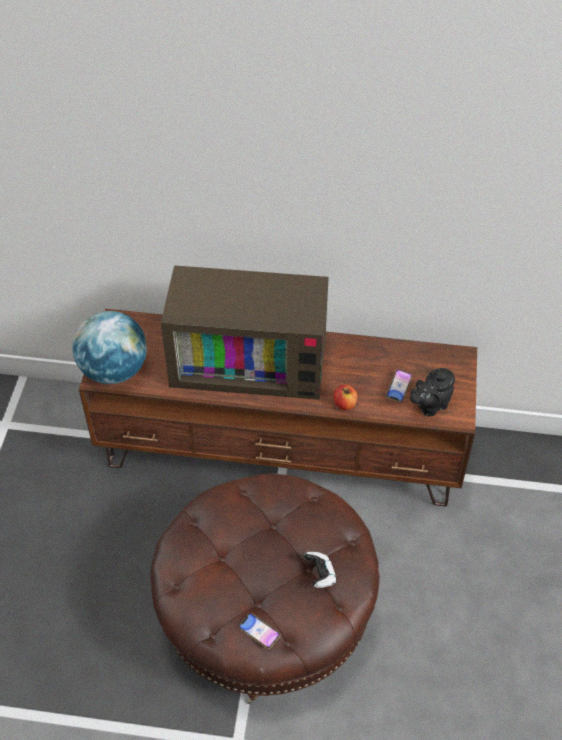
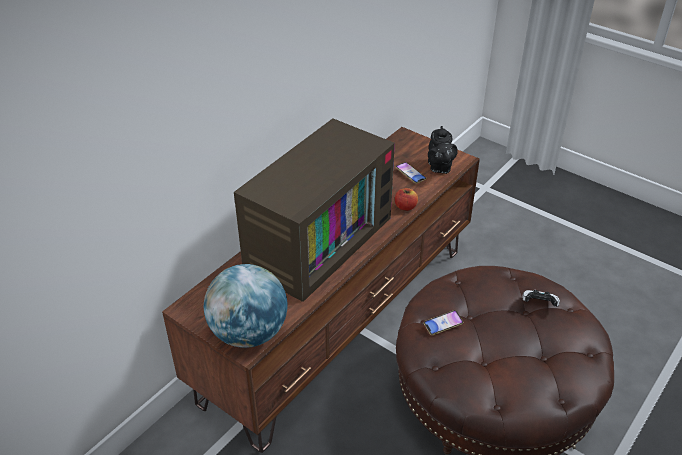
camera: 60 degrees left, 10 degrees down
phone [239,613,281,649] -> phone moved to [424,310,463,335]

